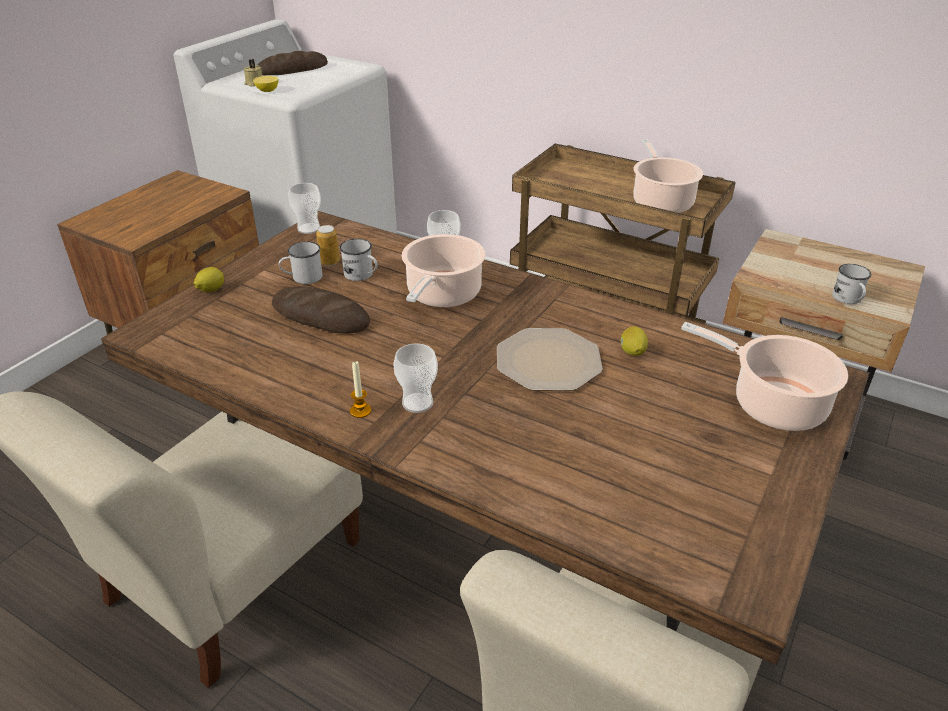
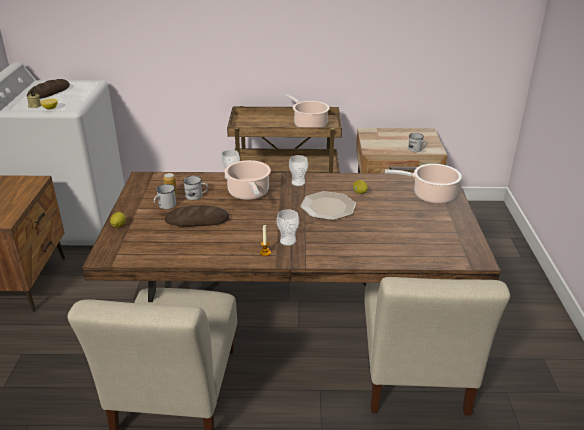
camera: 30 degrees left, 5 degrees down
cup [288,183,321,234] -> cup moved to [289,155,308,186]

